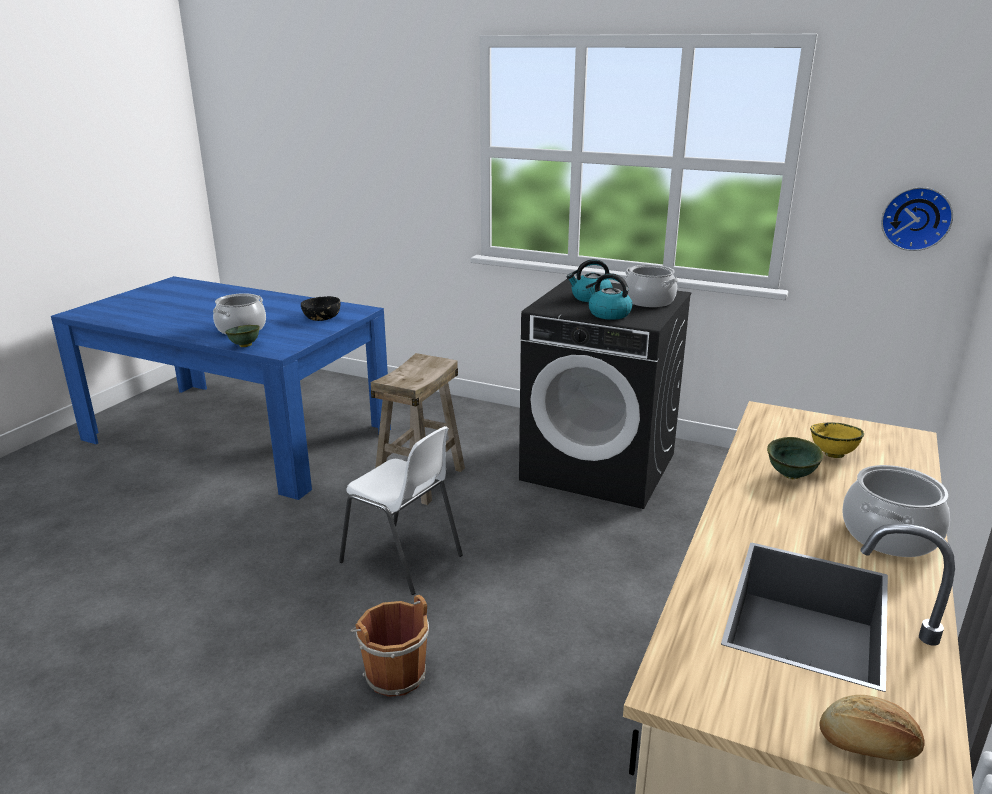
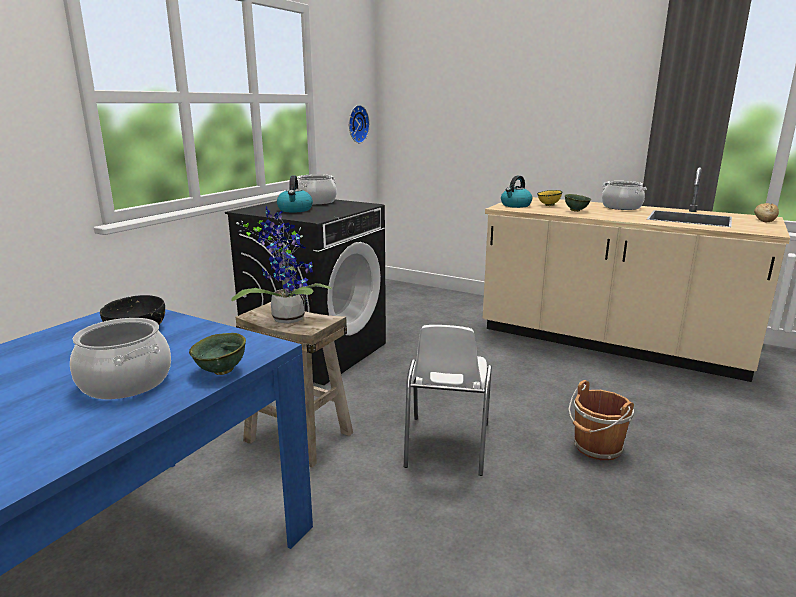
camera: 85 degrees left, 5 degrees down
white chair [339,426,463,595] -> white chair turned 150 degrees clockwise [404,325,492,476]
kettle [586,273,633,320] -> kettle moved to [501,176,532,208]
none -> potted plant [231,206,332,324]

